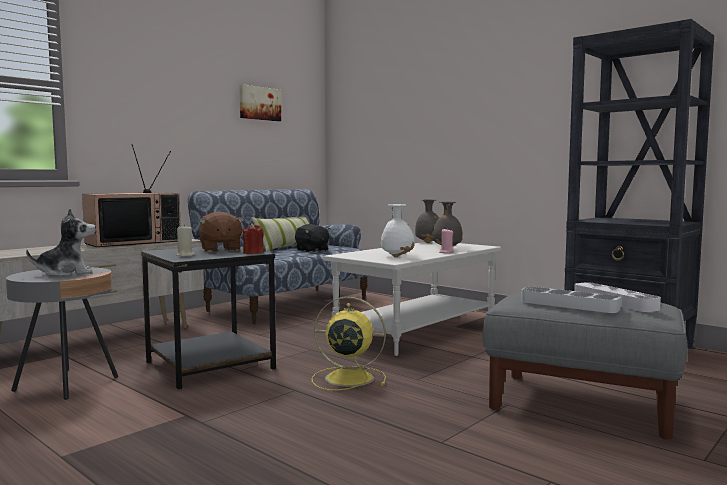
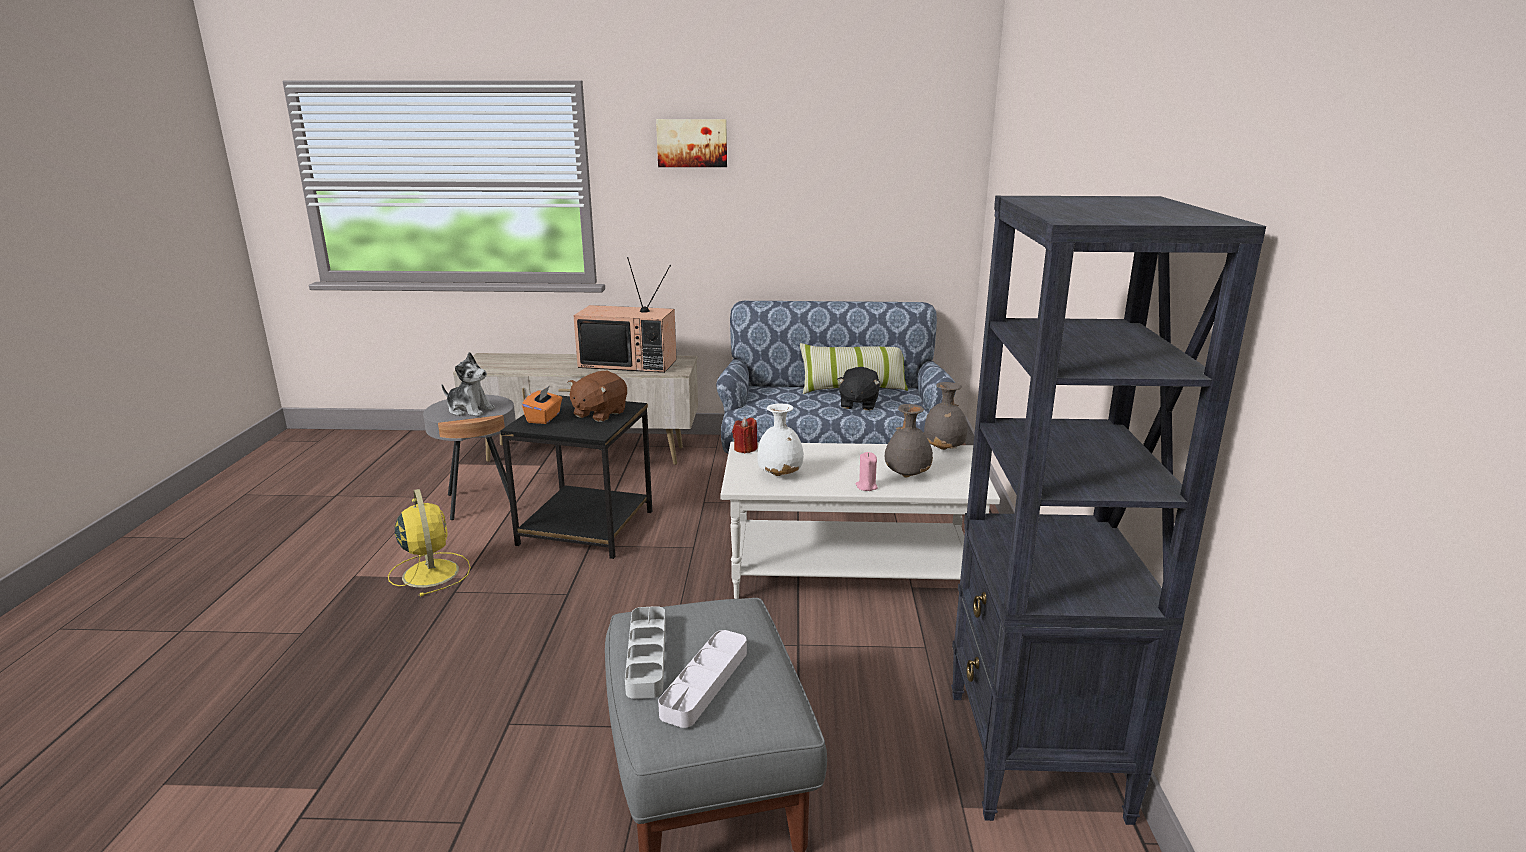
camera: 50 degrees right, 15 degrees up
beige candle [176,225,195,257] -> orange tissue box [522,386,562,424]
picture [240,84,281,121] -> picture moved to [656,119,727,167]
red candle [242,223,264,254] -> red candle moved to [732,418,758,453]
yellow fan [312,297,386,391] -> yellow fan moved to [388,489,471,597]

